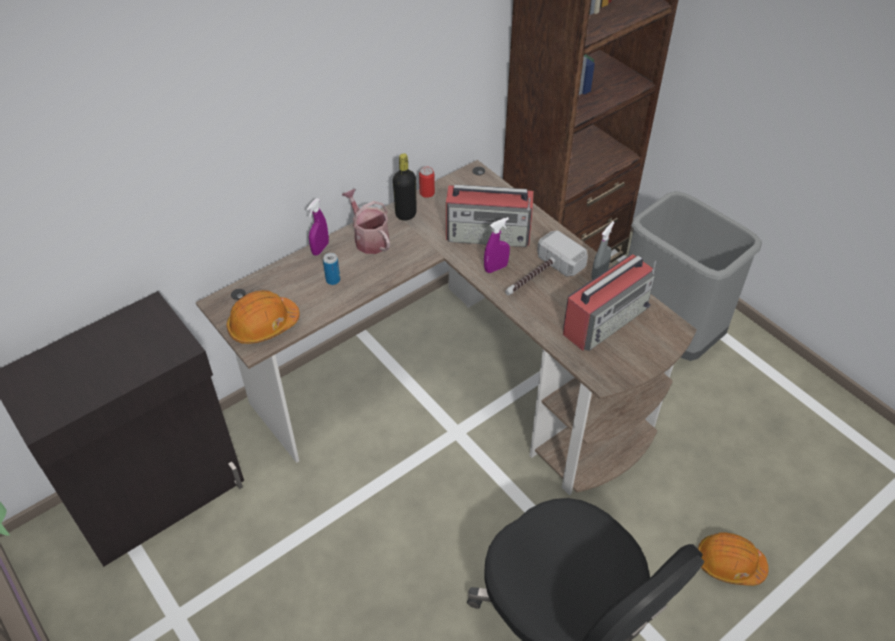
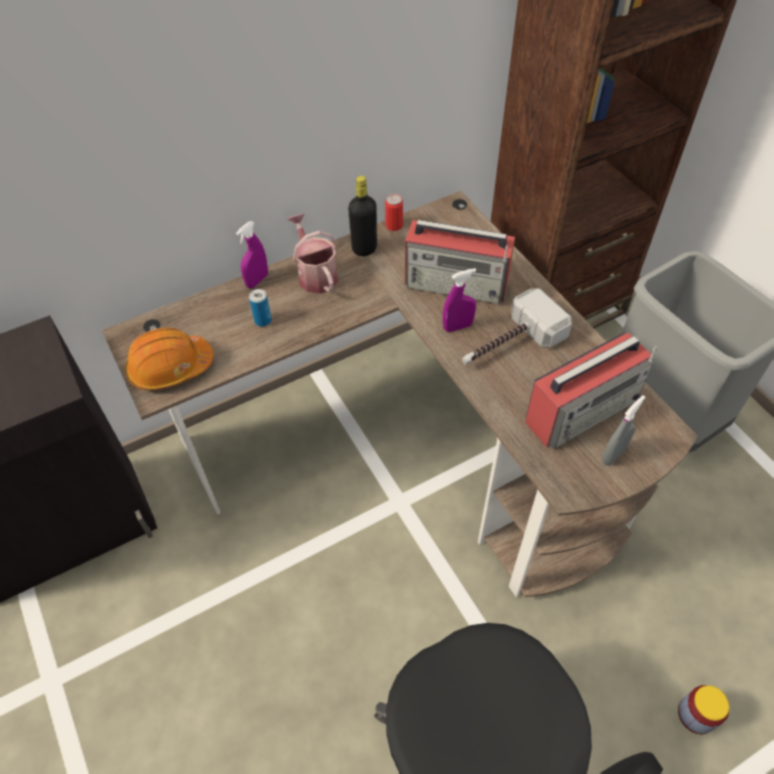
camera: 10 degrees right, 5 degrees up
grey spray bottle [591,221,615,280] -> grey spray bottle moved to [602,395,645,466]
orange hard hat [698,532,769,586] -> jar [678,685,729,734]

